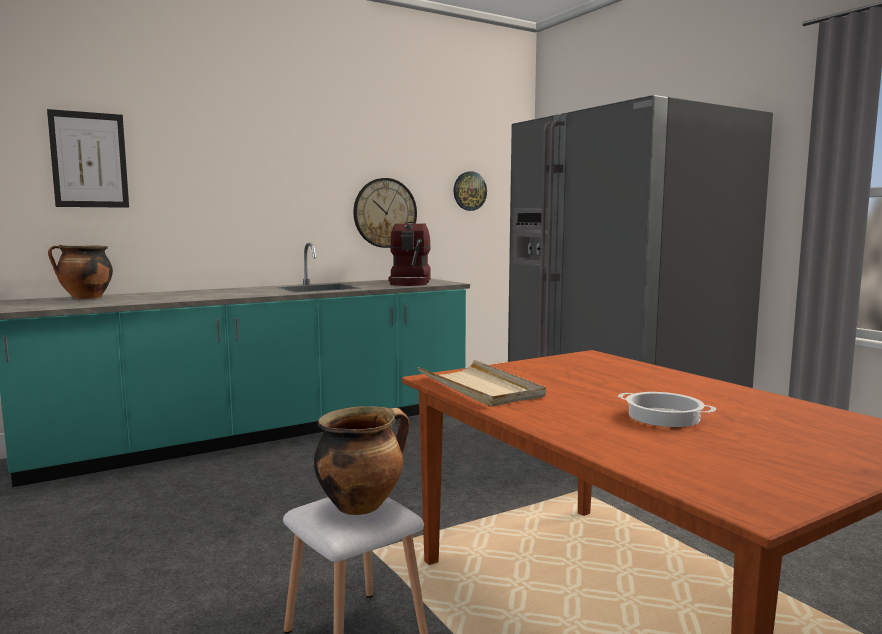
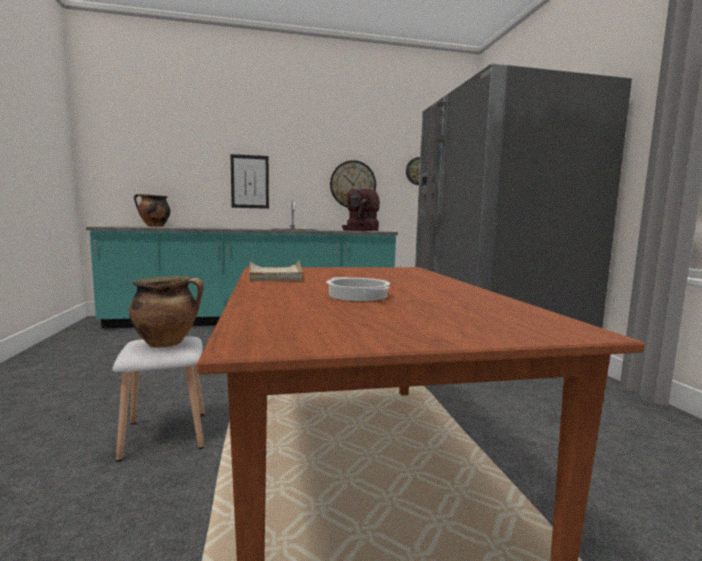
camera: 20 degrees right, 0 degrees up
picture [47,109,129,208] -> picture moved to [231,154,269,209]

